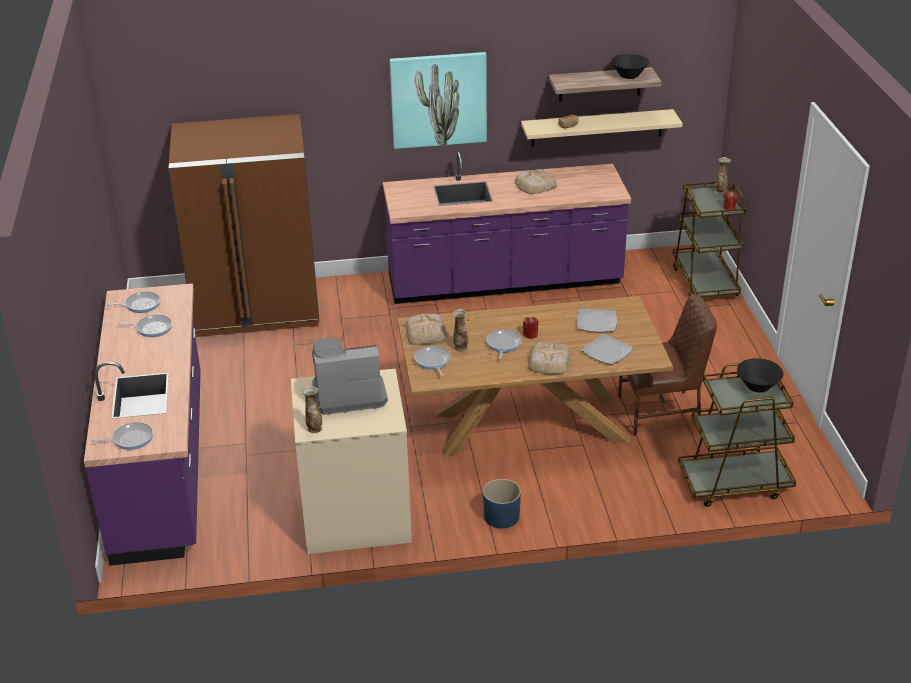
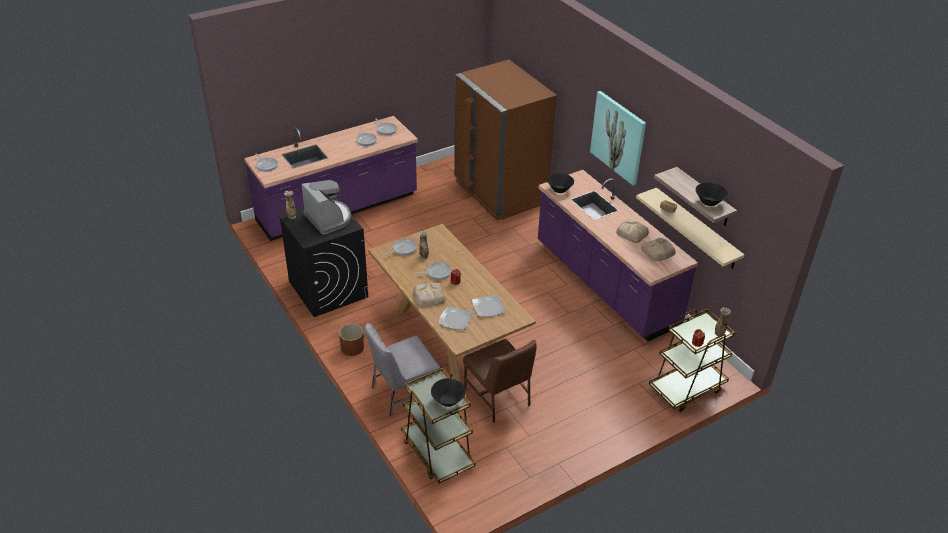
camera: 65 degrees right, 5 degrees up
beige washing machine [291,369,412,554] -> black washing machine [277,197,368,317]
bread [406,314,446,345] -> bread moved to [641,238,676,261]
blue planter [483,479,521,528] -> brown planter [339,324,364,356]
none -> grey chair [365,323,440,417]
none -> black bowl [547,173,574,193]

